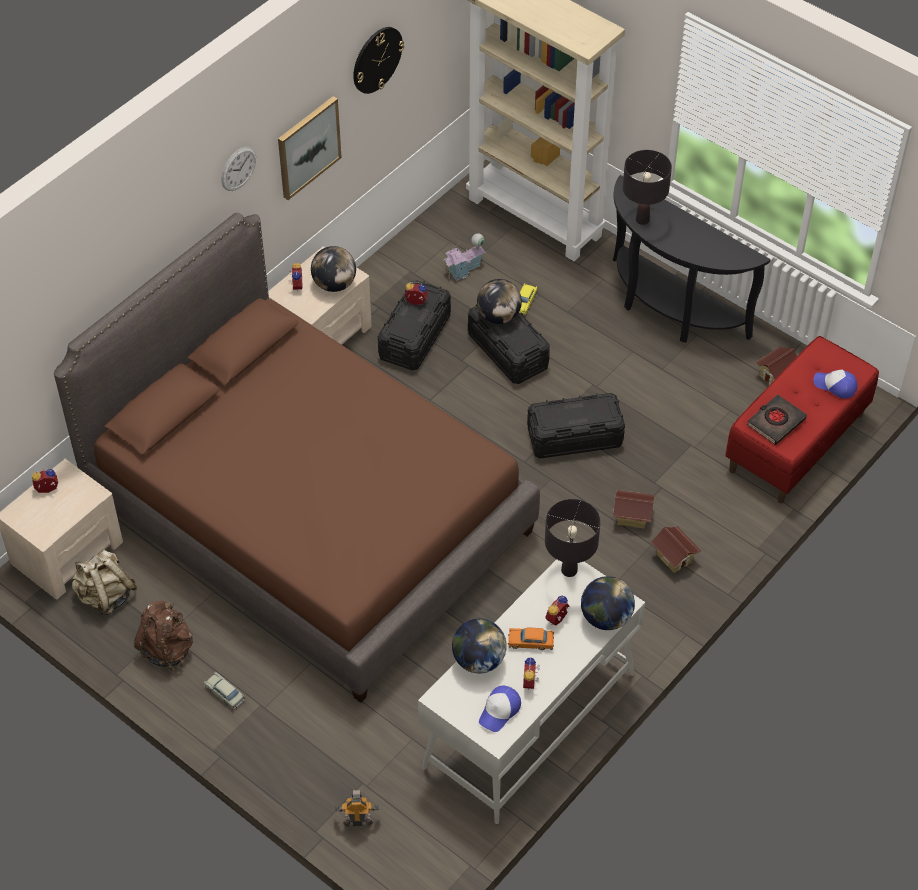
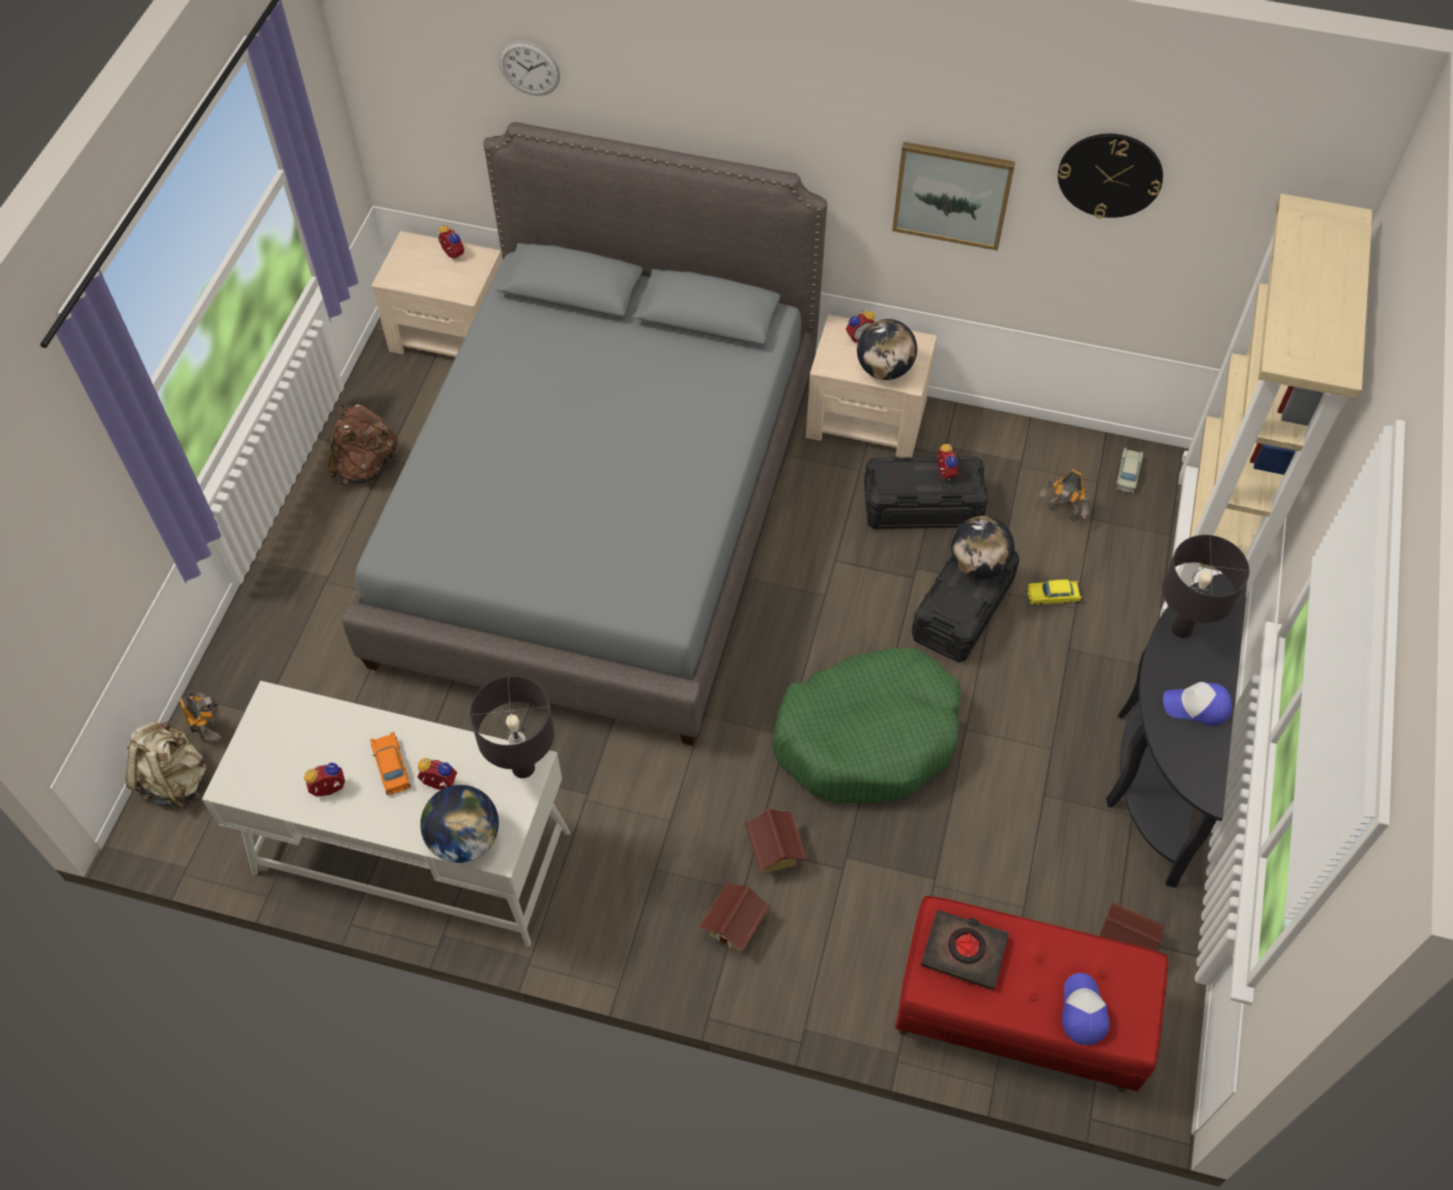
camera: 65 degrees right, 5 degrees up
brown bed [54,213,540,703] -> grey bed [342,122,827,746]
beige backpack [71,550,137,616] -> beige backpack moved to [126,720,207,809]
beige toy car [204,672,245,710] -> beige toy car moved to [1115,448,1144,493]
wall clock [222,147,256,191] -> wall clock moved to [499,41,560,96]
toy house [443,233,485,281] -> toy robot [1039,469,1091,521]
globe [452,618,507,673] -> none
cap [479,686,521,732] -> cap moved to [1163,682,1232,726]
black storage box [527,393,625,459] -> green dog bed [771,648,961,804]

